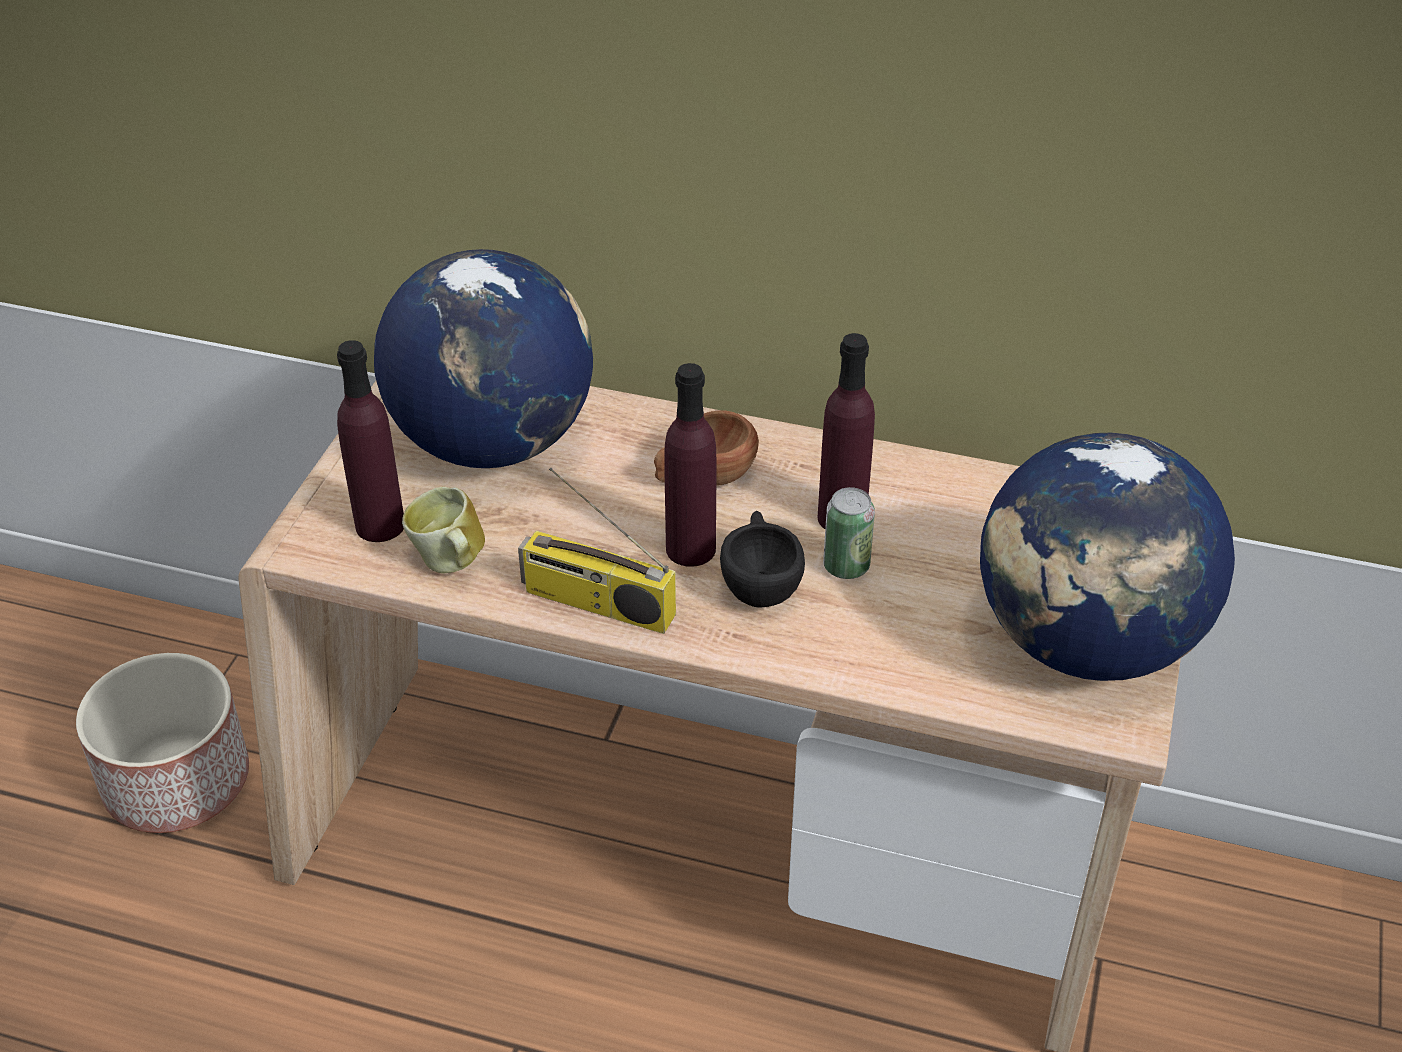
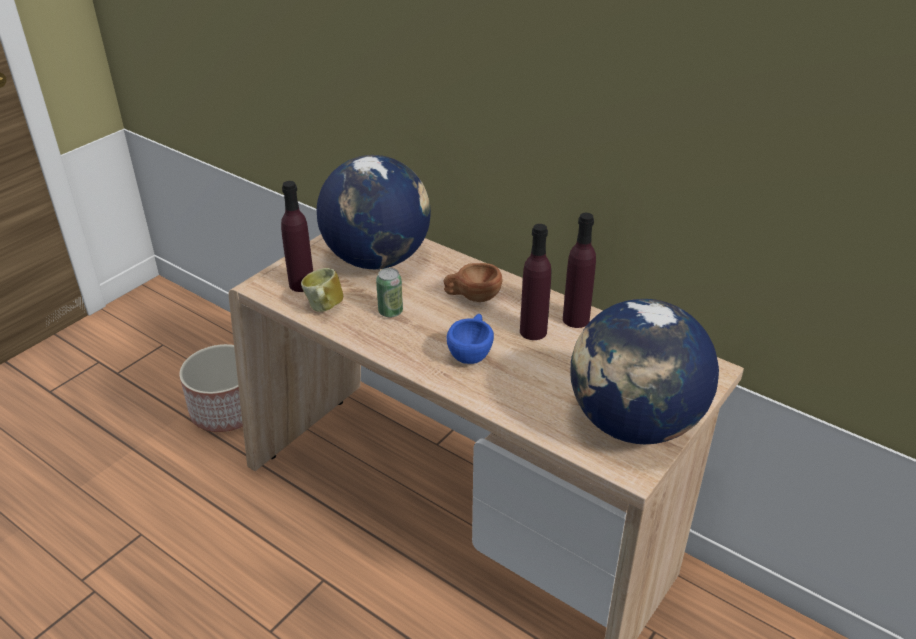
camera: 20 degrees right, 5 degrees down
radio [518,468,676,634] -> none
purple bottle [664,363,716,567] -> purple bottle moved to [563,213,596,328]
black cup [720,511,805,608] -> blue cup [447,314,494,364]
can [823,487,875,579] -> can moved to [376,268,403,318]

